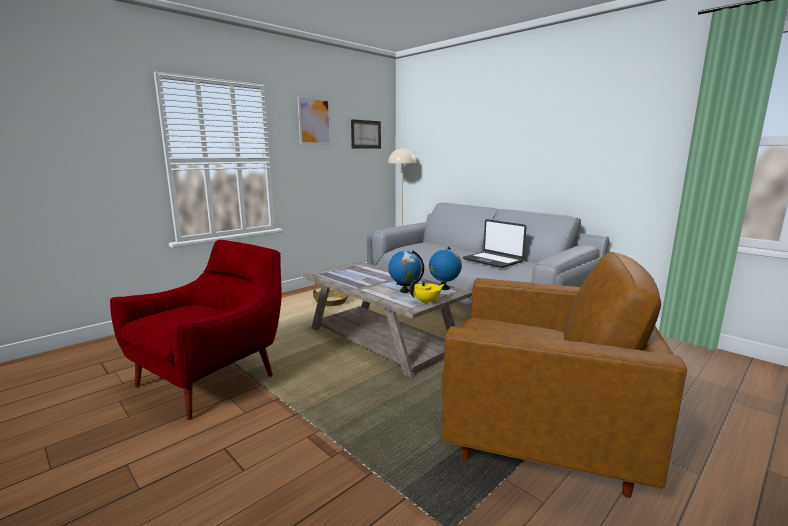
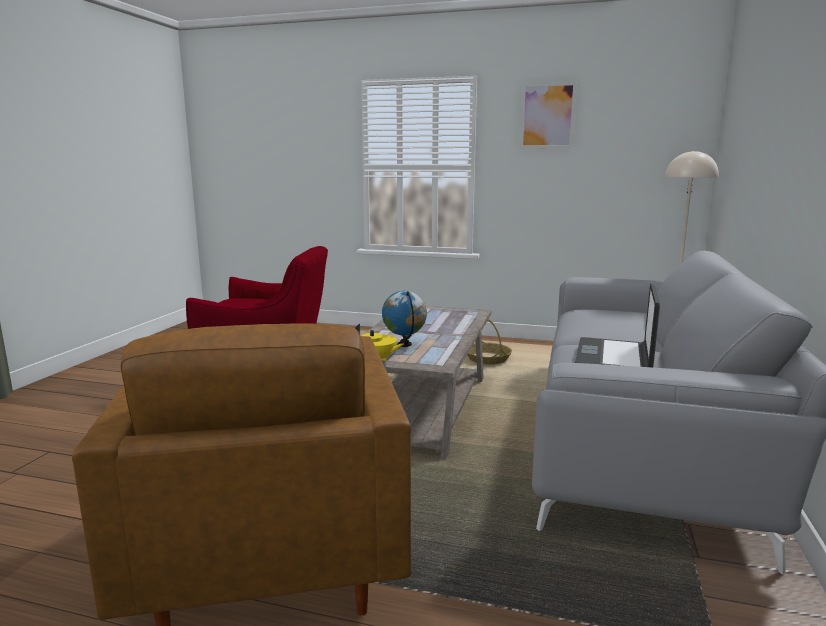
camera: 60 degrees right, 0 degrees up
picture [351,119,381,149] -> none
globe [429,247,462,290] -> none

